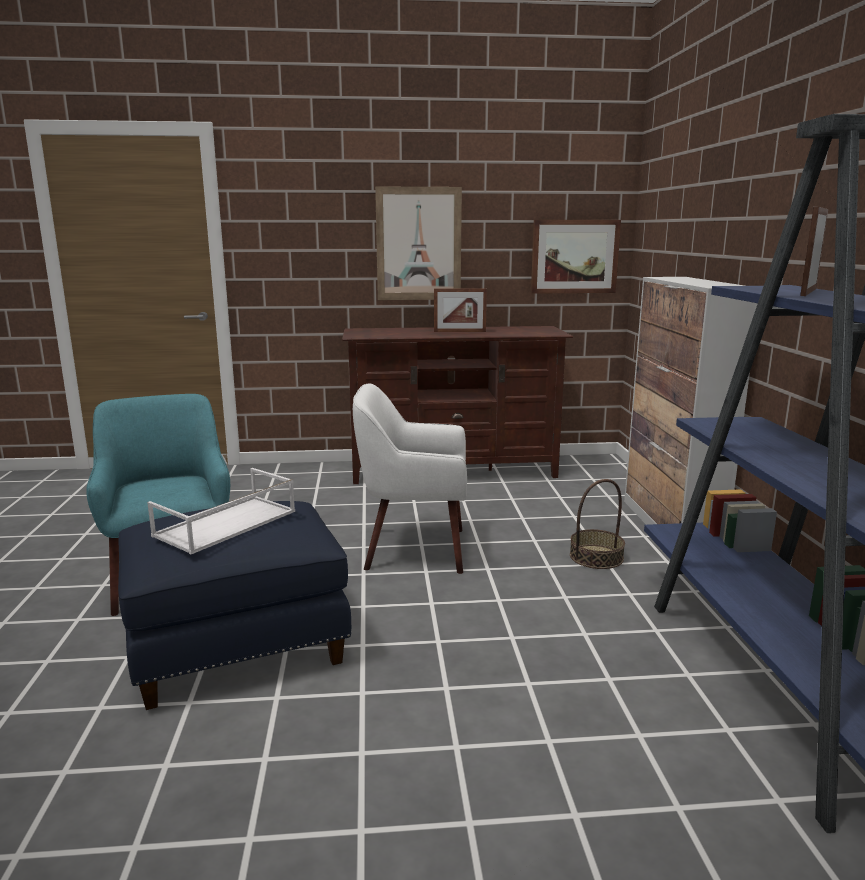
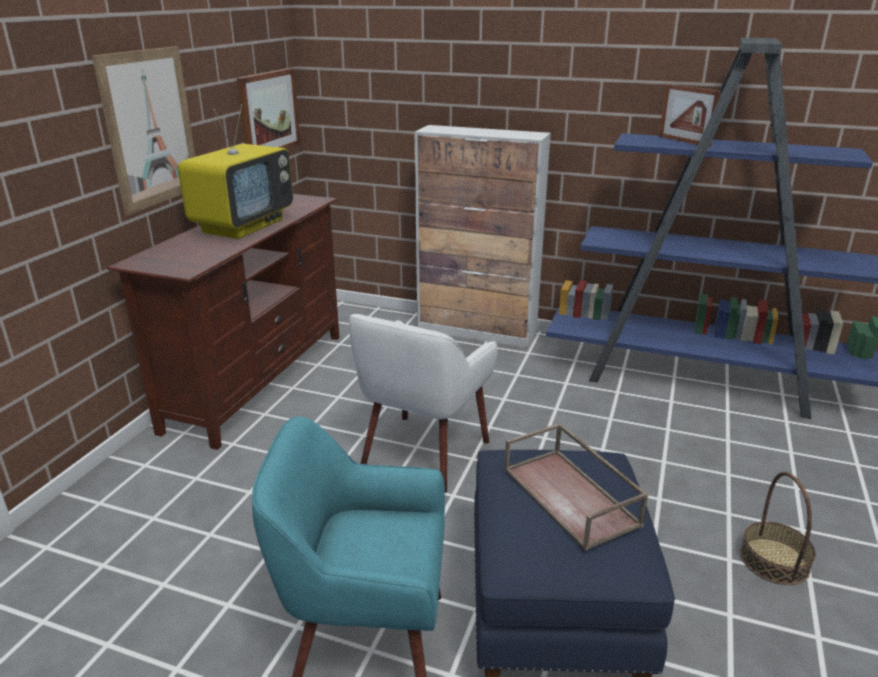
camera: 65 degrees left, 10 degrees up
white tray [147,468,295,554] -> brown tray [504,423,648,551]
picture frame [434,288,487,332] -> television [178,105,293,239]
basket [570,479,625,569] -> basket moved to [740,472,816,585]

